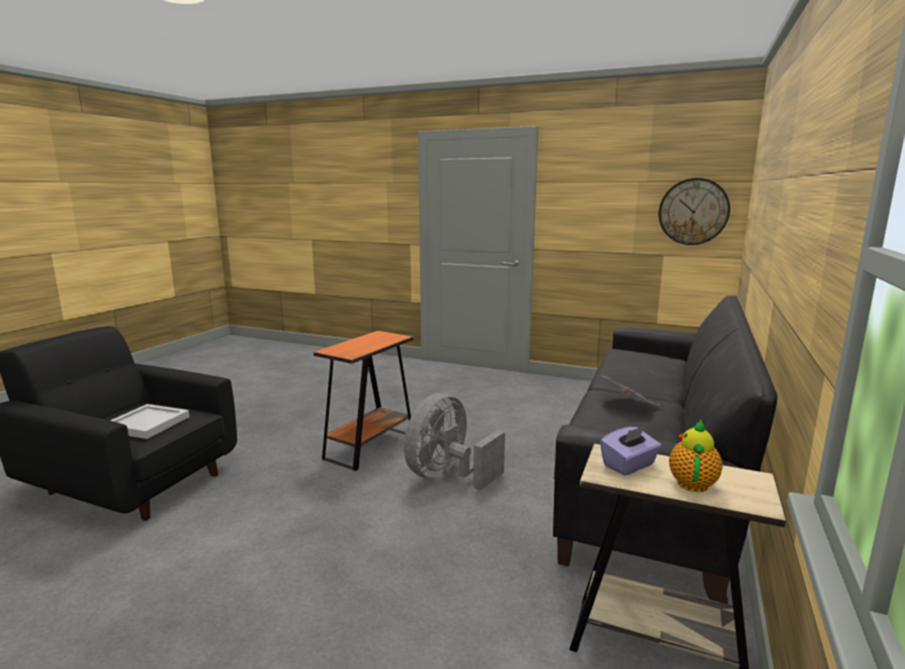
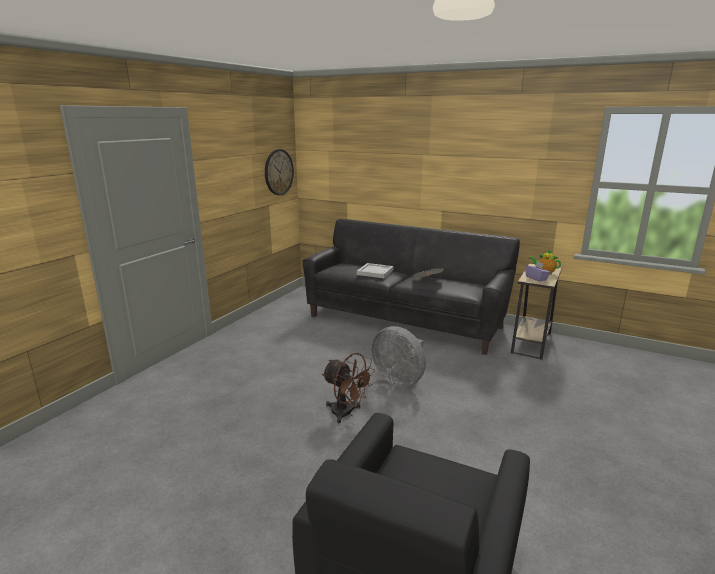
camera: 85 degrees left, 5 degrees up
white tray [110,404,189,439] -> white tray moved to [357,263,393,278]
orange side table [314,331,413,471] -> brown fan [322,353,375,423]

